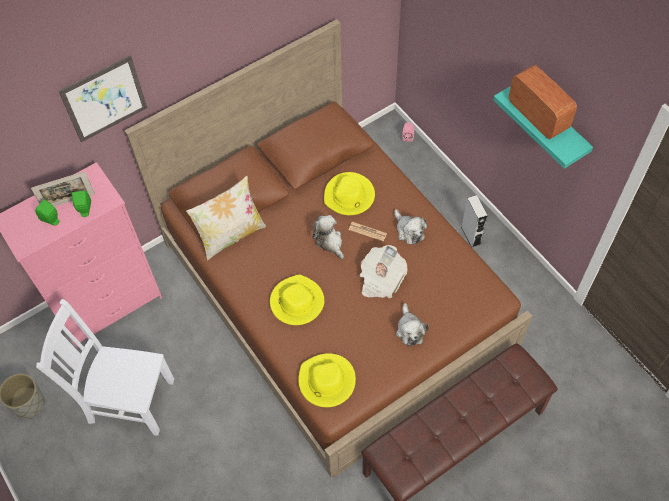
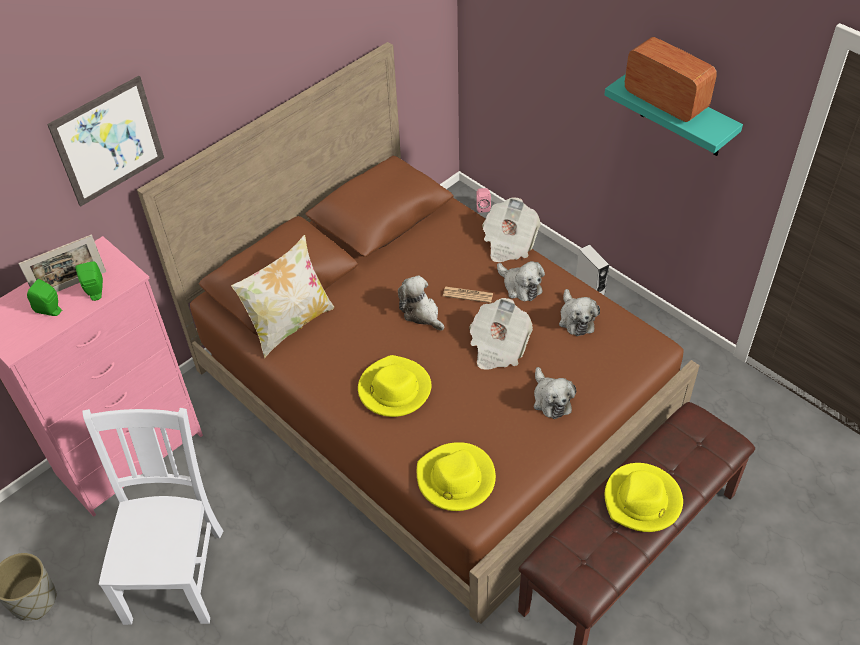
camera: 10 degrees left, 10 degrees down
white chair [36,299,174,436] -> white chair turned 90 degrees clockwise [82,408,223,625]
yellow hat [324,172,375,215] -> yellow hat moved to [605,463,683,532]
none -> newspaper [482,197,541,262]
none -> plush toy [559,289,600,336]

